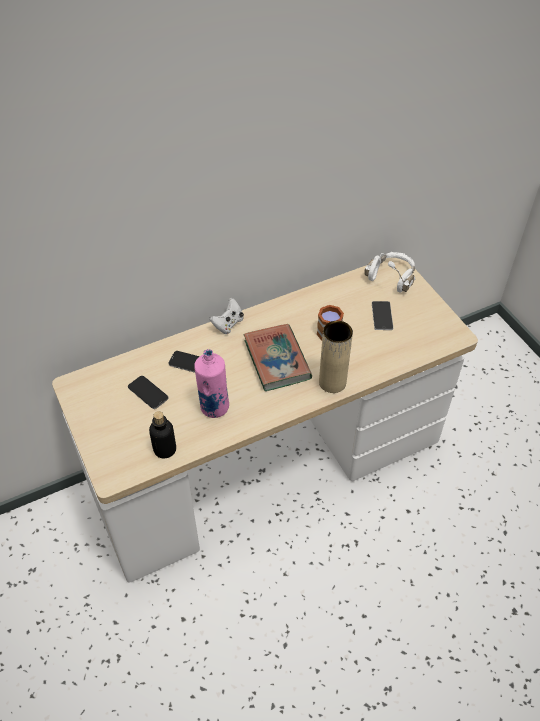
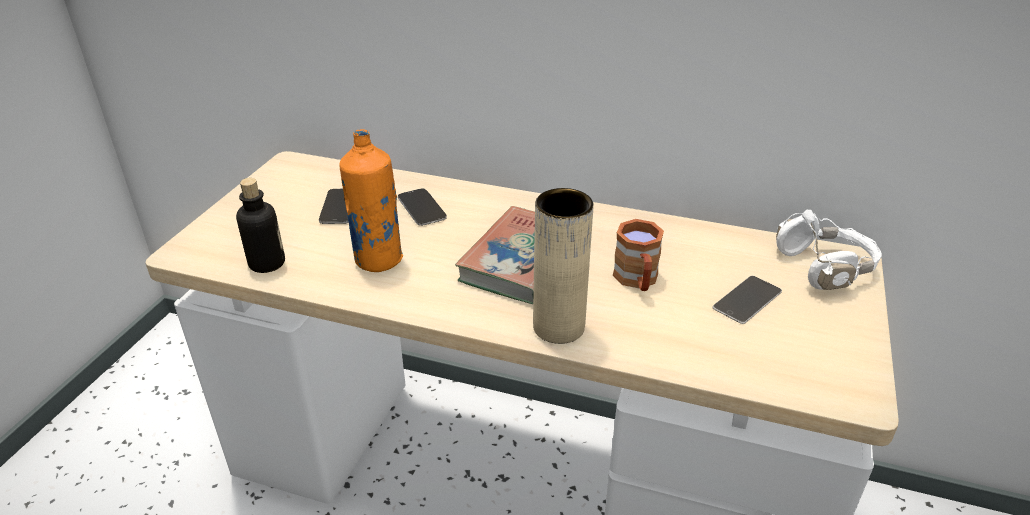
camera: 45 degrees right, 15 degrees down
pink bottle [194,349,229,418] -> orange bottle [339,129,403,272]
white game controller [209,298,244,334] -> none

